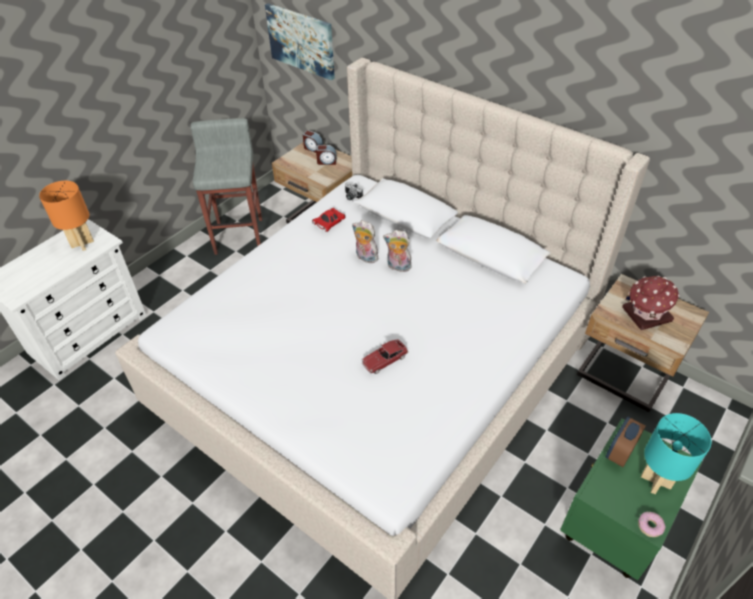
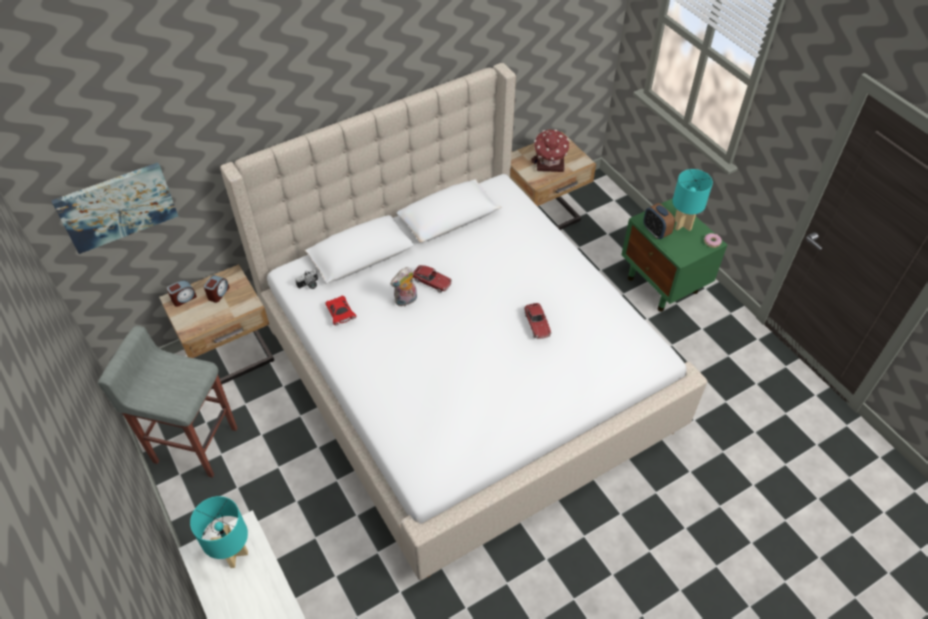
camera: 70 degrees left, 5 degrees up
orange table lamp [39,181,94,251] -> turquoise table lamp [190,496,248,568]
plush toy [383,230,413,272] -> toy car [413,265,452,293]

